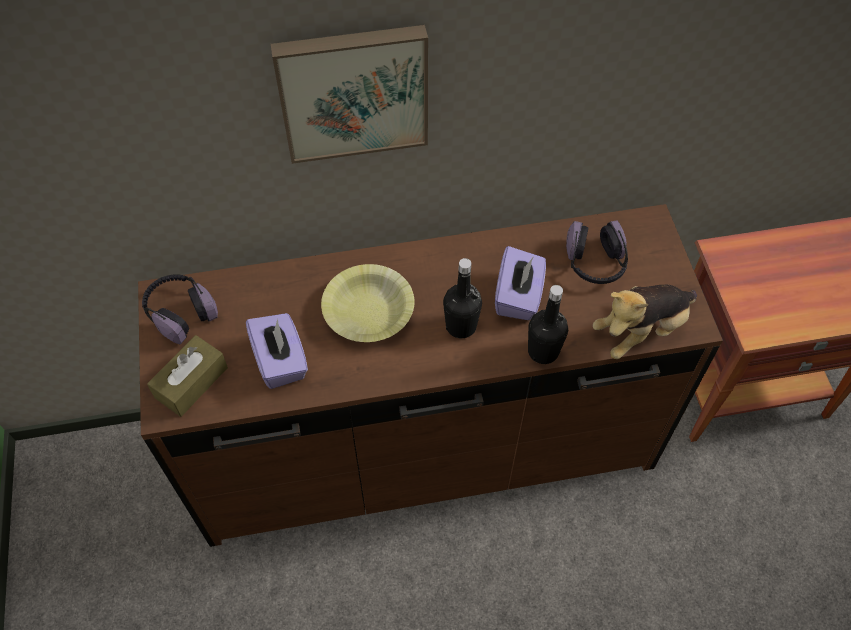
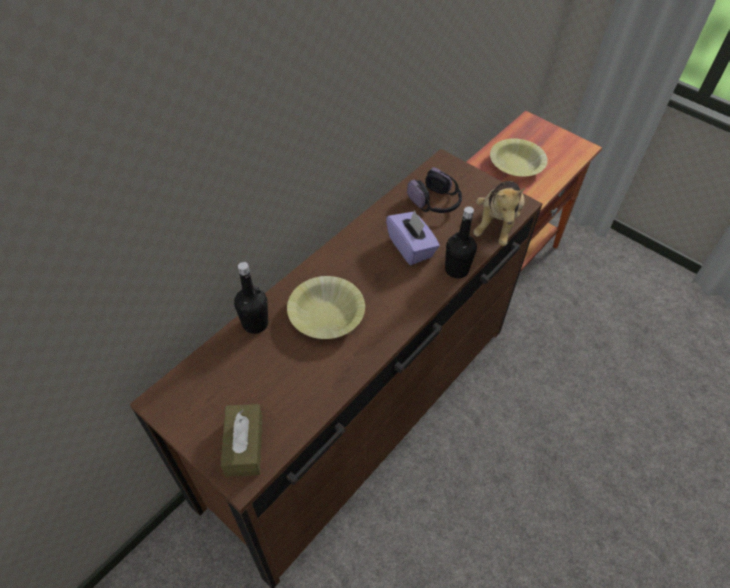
camera: 40 degrees left, 5 degrees down
headphones [142,274,218,344] -> none
purple tissue box [246,313,308,389] -> none
picture [271,25,428,164] -> none
black bottle [443,258,482,338] -> black bottle moved to [234,262,268,334]
none -> yellow bowl [490,139,548,176]

